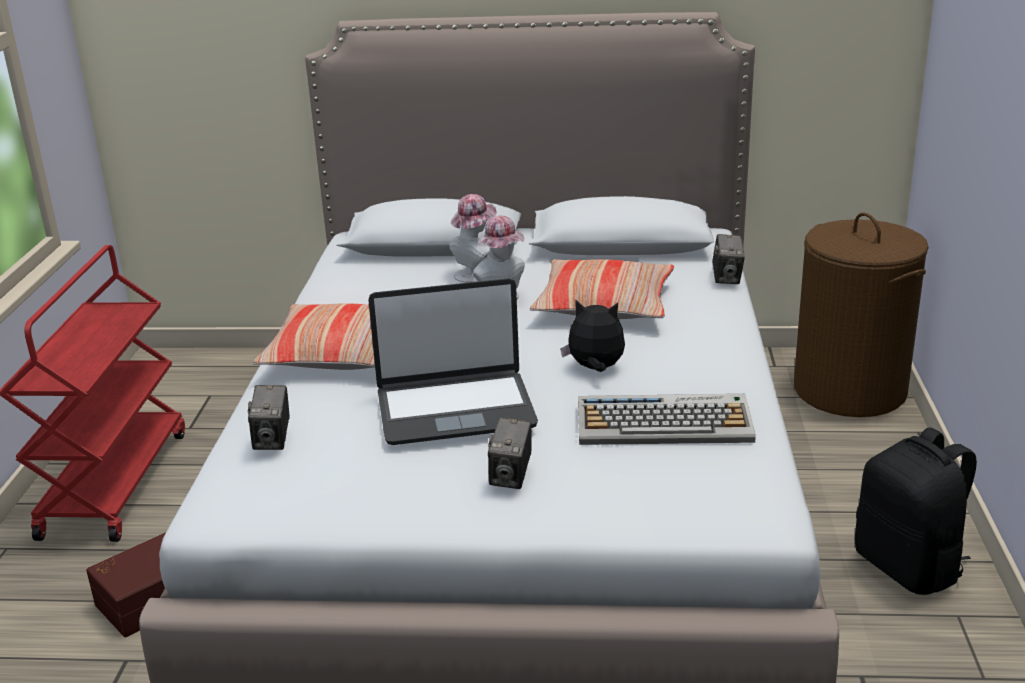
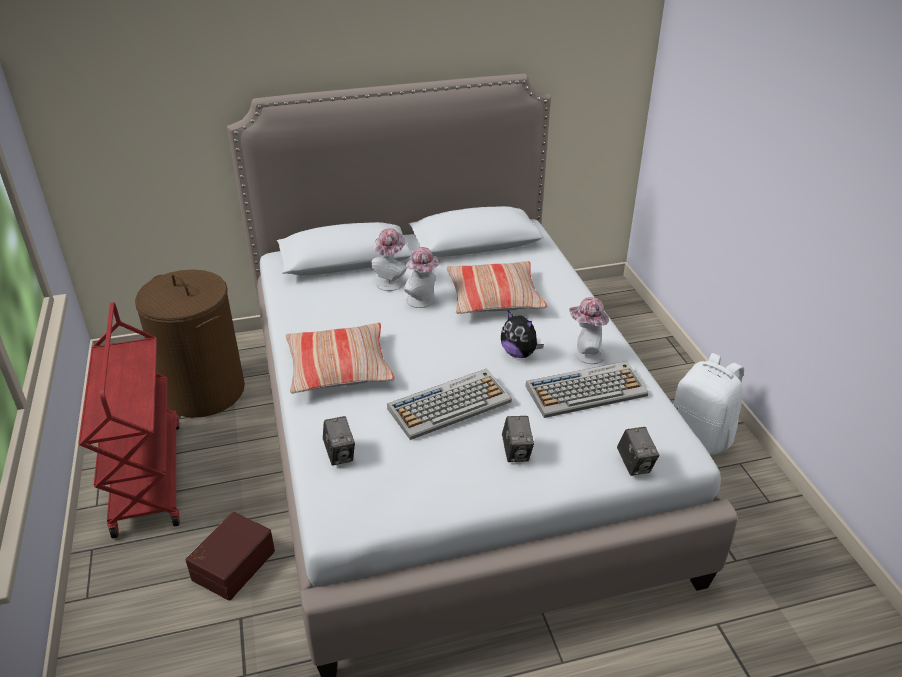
camera: 20 degrees left, 10 degrees up
laptop [368,279,538,445] -> keyboard [387,369,512,440]
plush toy [560,300,625,372] -> plush toy turned 135 degrees counterclockwise [501,311,544,358]
camera [712,234,745,284] -> camera moved to [617,427,659,476]
brown laundry basket [794,212,929,417] -> brown laundry basket moved to [135,270,245,418]
black backpack [855,428,977,595] -> white backpack [673,353,744,454]
none -> hat [569,297,609,364]

